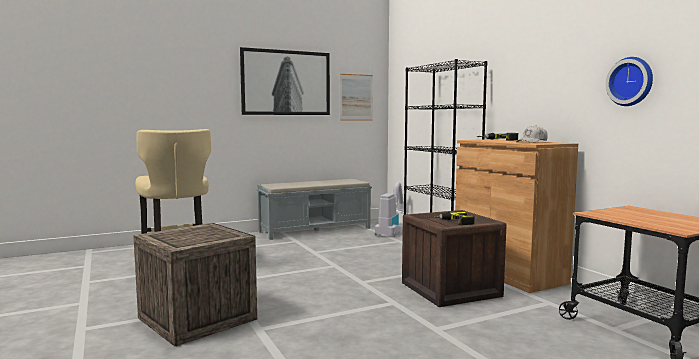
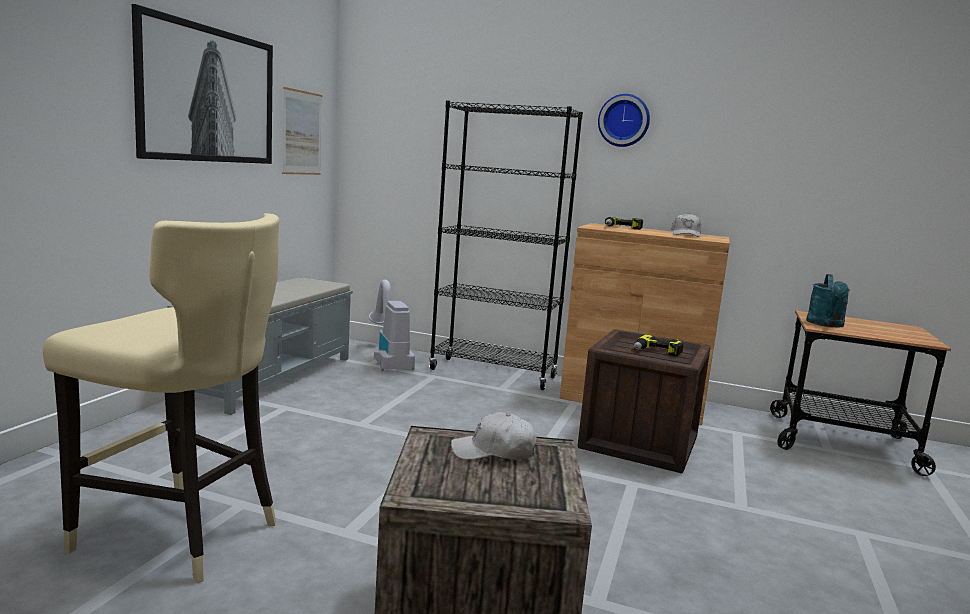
camera: 45 degrees left, 5 degrees up
wall clock [605,57,653,106] -> wall clock moved to [598,94,650,147]
none -> white cap [451,412,537,460]
none -> turquoise watering can [806,274,850,328]

